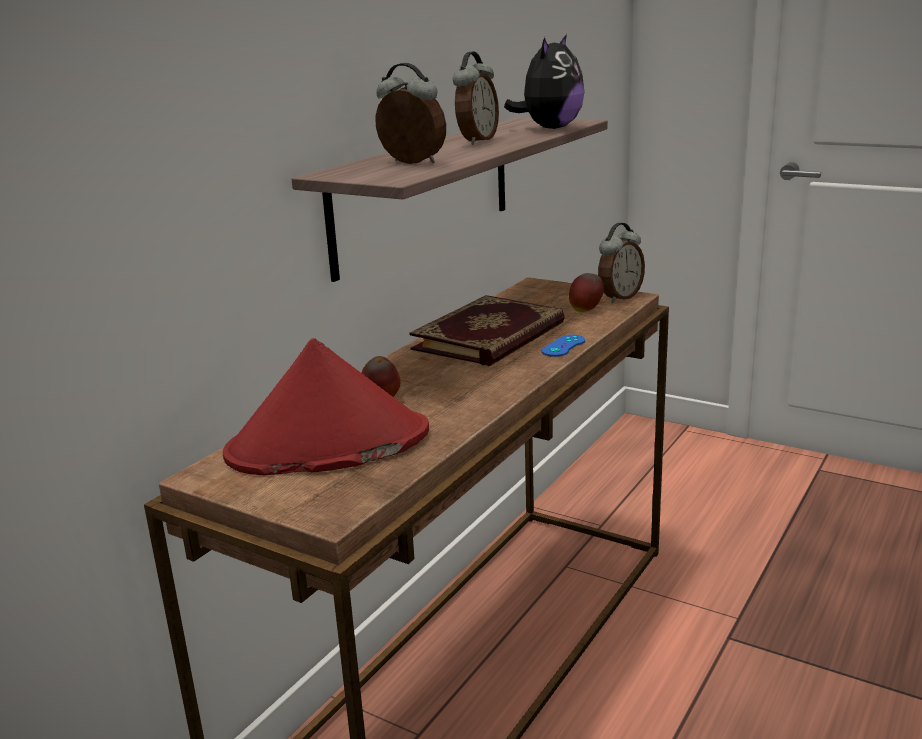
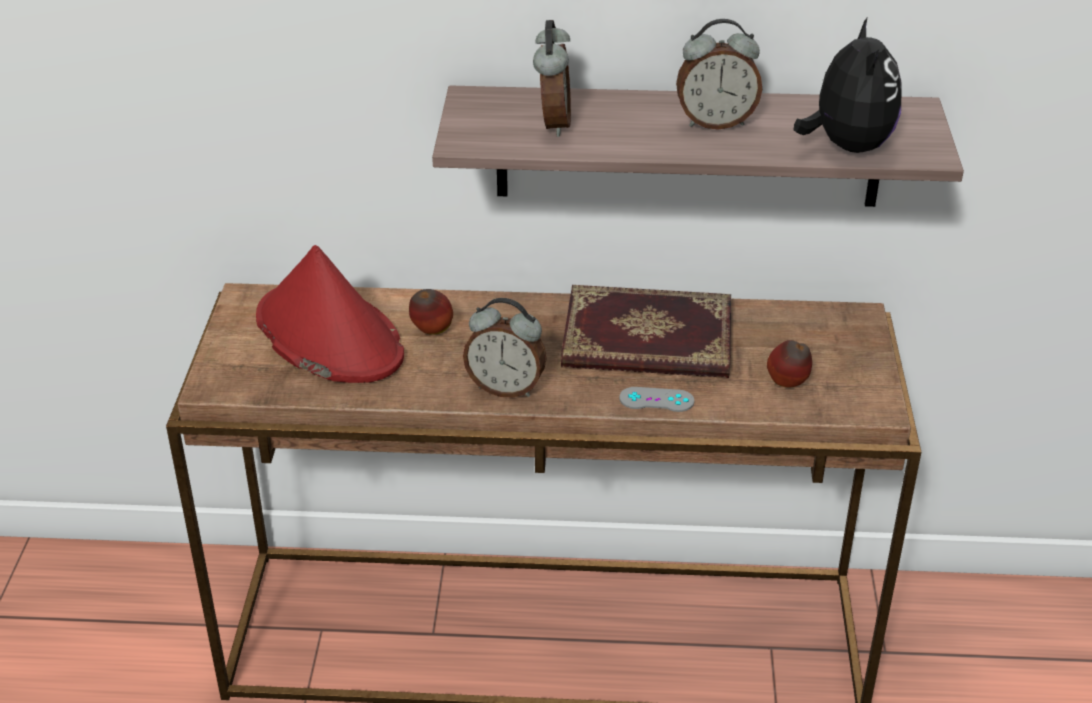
camera: 60 degrees right, 15 degrees up
plush toy [504,34,584,129] -> plush toy turned 90 degrees counterclockwise [794,18,902,153]
blue game controller [541,335,585,357] -> grey game controller [619,387,694,412]
alarm clock [598,223,645,303] -> alarm clock moved to [463,298,547,398]

